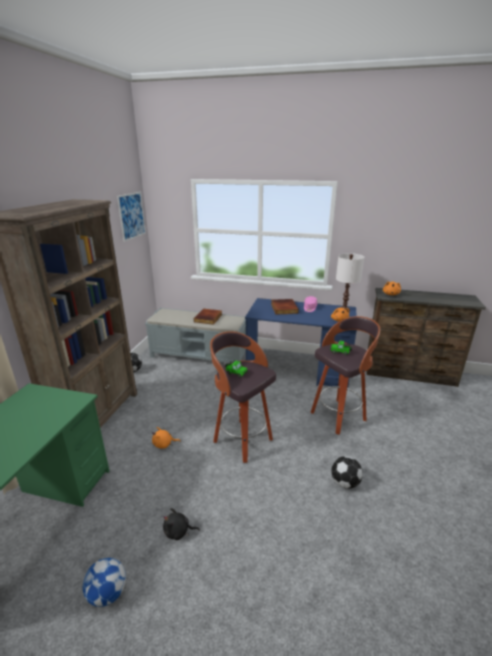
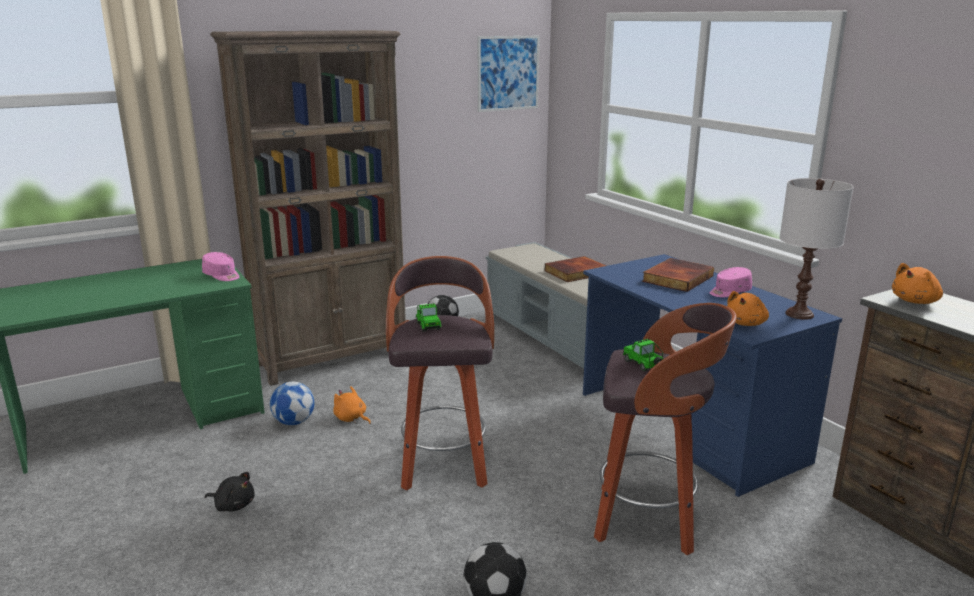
camera: 45 degrees right, 5 degrees down
football [83,558,126,607] -> football moved to [270,382,315,425]
black plush toy [163,508,200,540] -> black plush toy turned 150 degrees clockwise [205,472,255,512]
none -> pink cap [202,252,239,281]

